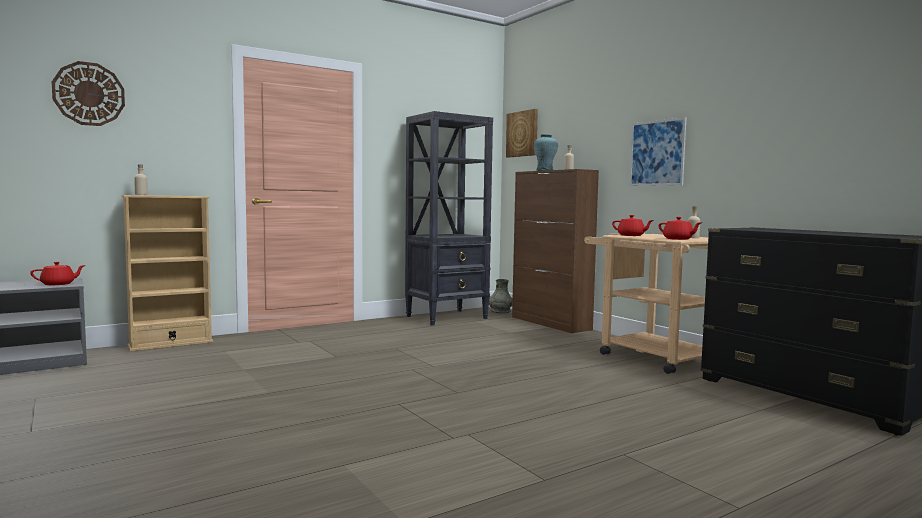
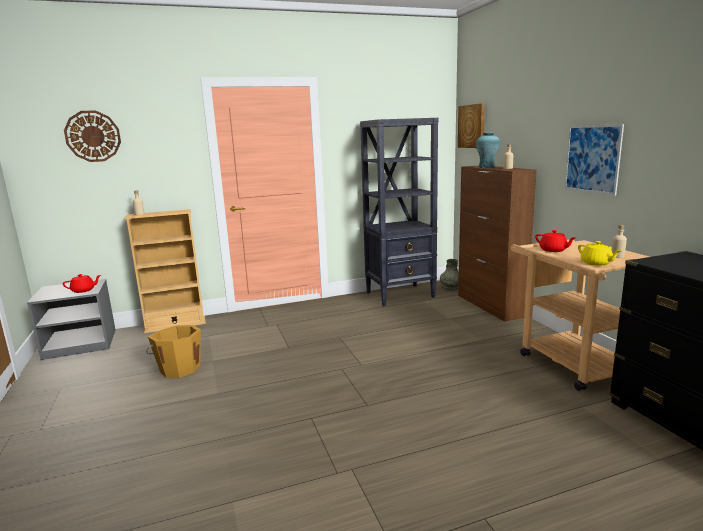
camera: 15 degrees right, 10 degrees up
red teapot [659,217,701,240] -> yellow teapot [578,241,621,266]
none -> orange bucket [146,325,201,378]

